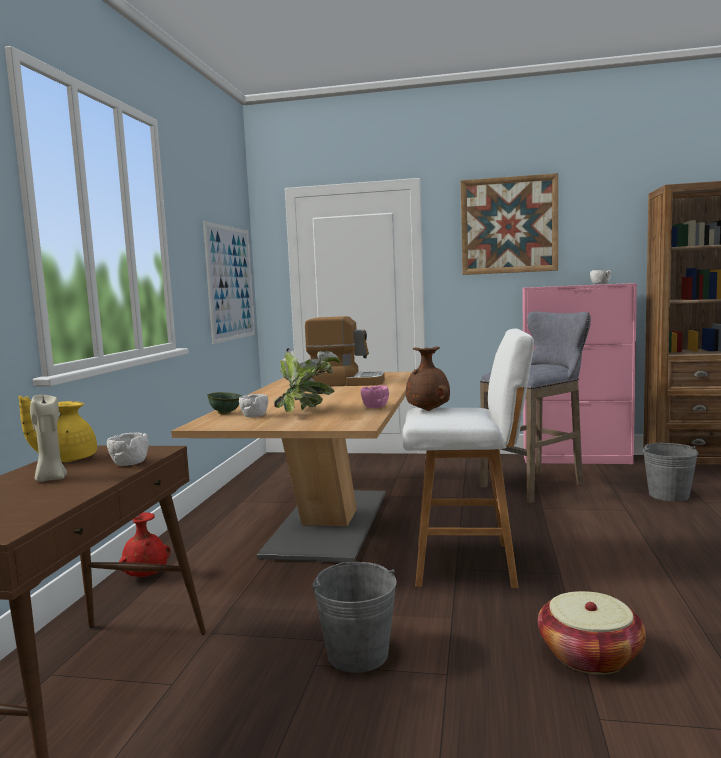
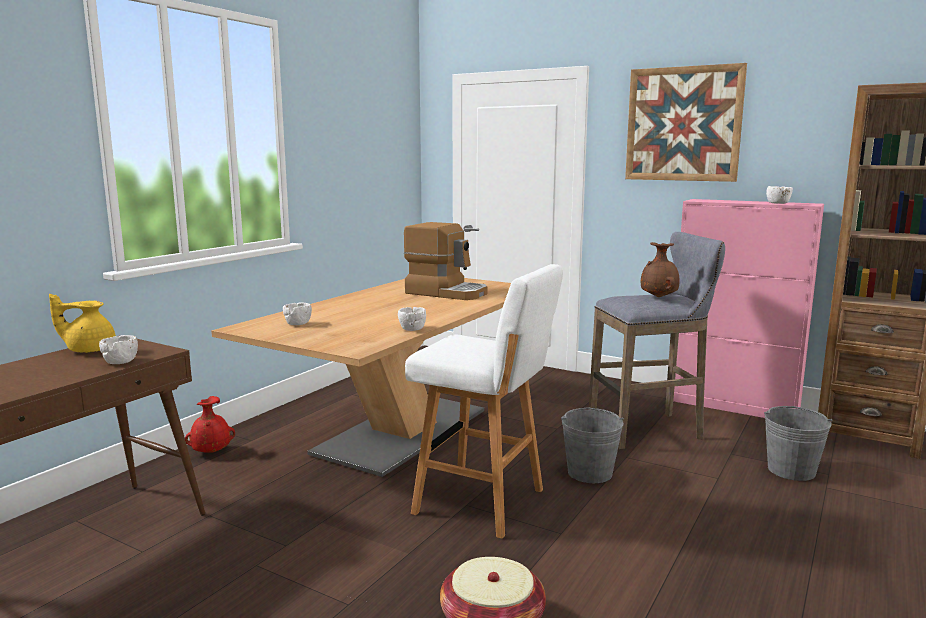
camera: 20 degrees right, 5 degrees up
beige candle [30,395,67,482] -> none
picture [203,221,255,344] -> none
green bowl [207,392,242,415] -> none
potted plant [274,348,340,412] -> none
grey bucket [312,562,397,673] -> grey bucket moved to [561,407,624,483]
pink bowl [361,385,389,408] -> white bowl [398,307,426,331]
brown vase [406,347,450,411] -> brown vase moved to [641,242,680,297]

